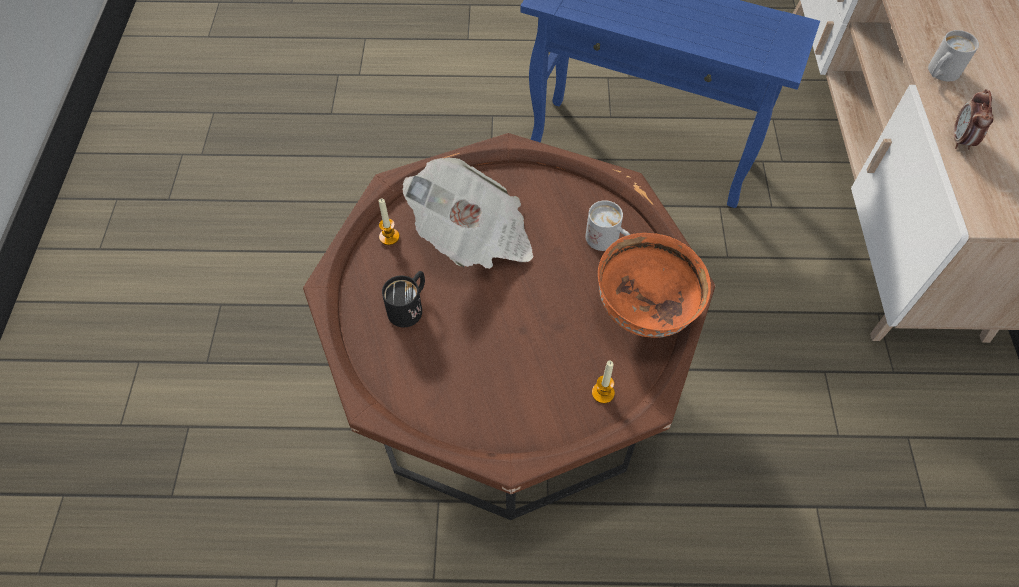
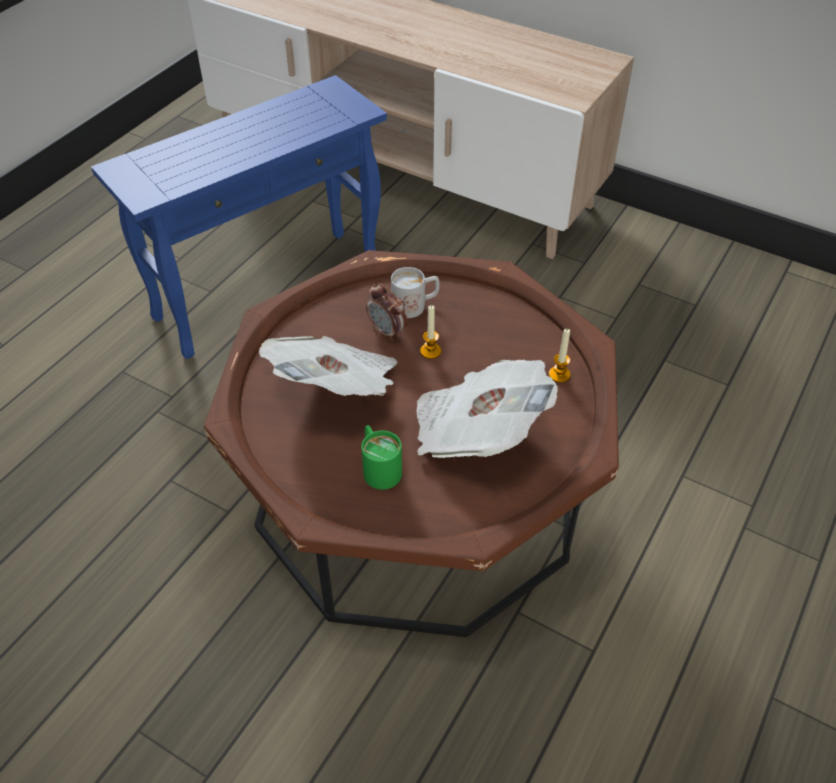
camera: 60 degrees left, 10 degrees down
candle [379,199,400,245] -> candle moved to [420,305,441,359]
black mug [382,271,425,327] -> green mug [362,425,402,490]
orange bowl [598,233,711,338] -> none
white mug [928,30,979,81] -> none
alarm clock [954,89,994,149] -> alarm clock moved to [366,283,408,341]
none -> newspaper [416,360,558,458]

